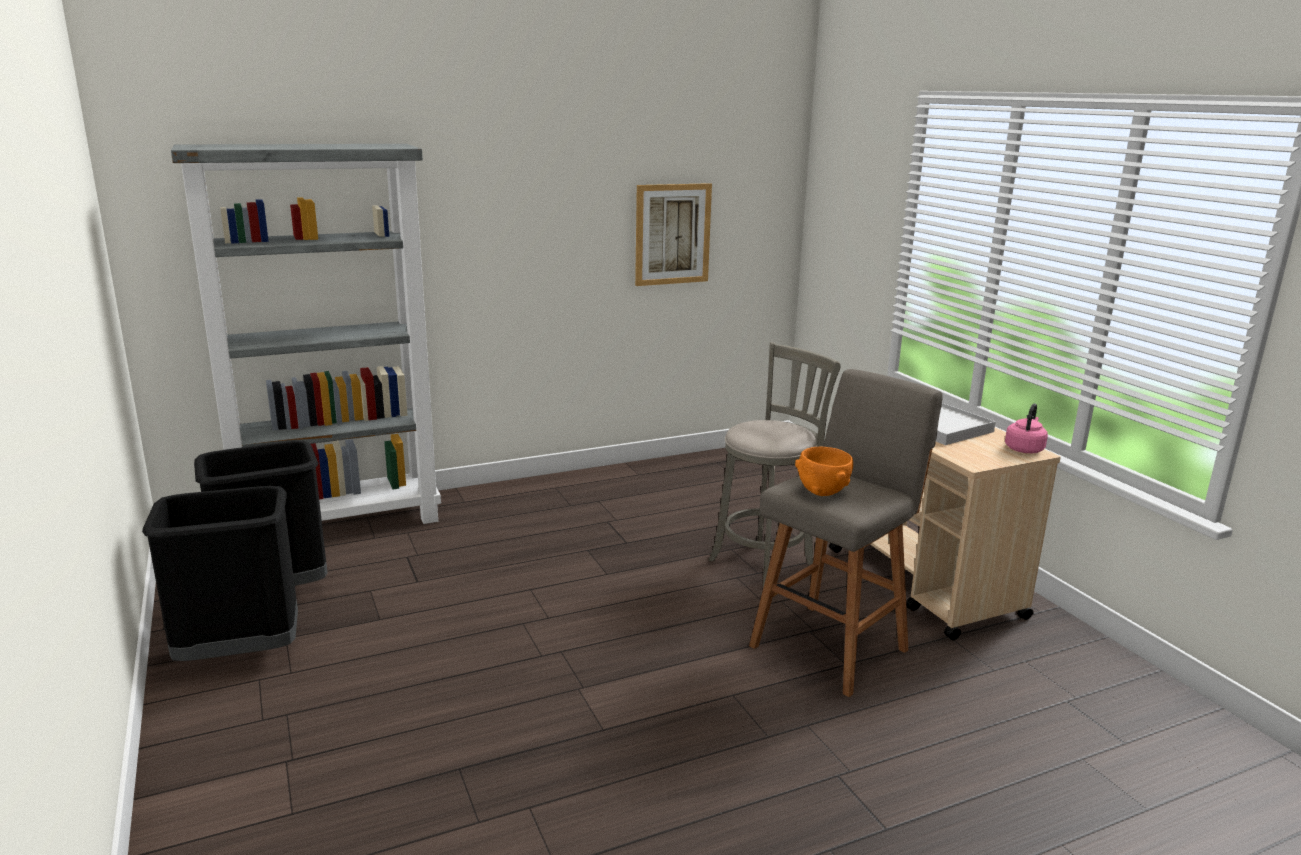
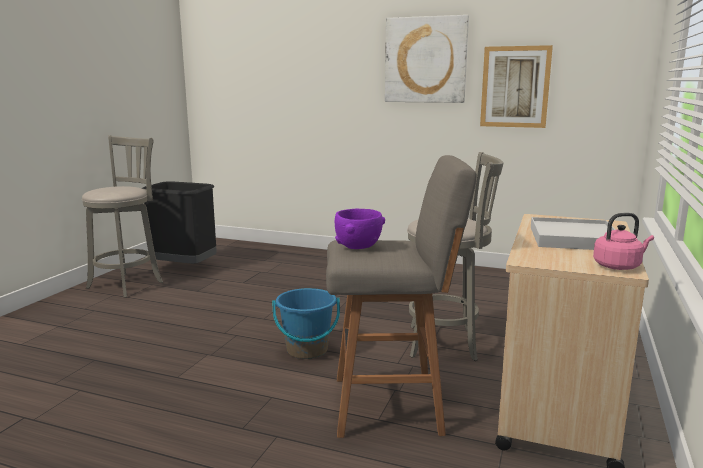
camera: 45 degrees right, 5 degrees down
black trash can [142,486,298,661] -> grey stool [82,135,163,298]
grey bookcase [171,144,441,524] -> none
orange bowl [795,447,853,496] -> purple bowl [335,209,385,249]
none -> blue bucket [273,288,340,359]
none -> picture [385,15,469,103]

